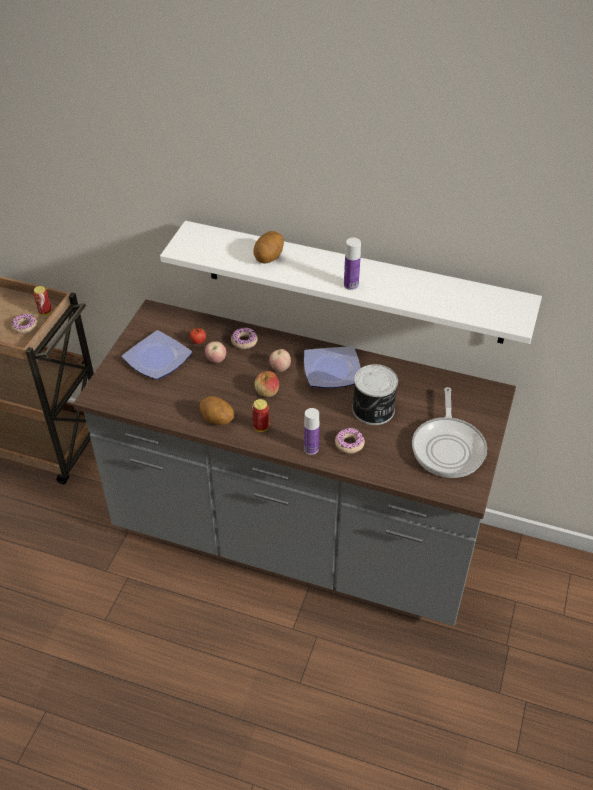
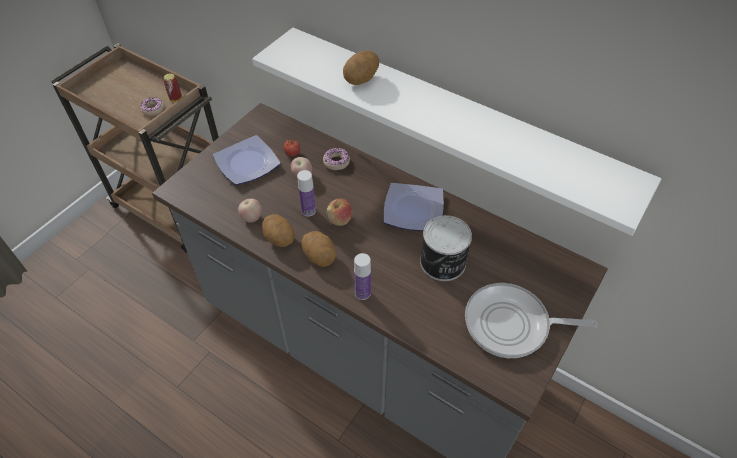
camera: 15 degrees right, 5 degrees up
can [252,399,269,432] -> potato [301,231,336,267]
apple [269,349,291,372] -> apple moved to [238,199,262,223]
donut [335,427,365,454] -> none
bottle [344,238,361,290] -> bottle moved to [297,170,316,217]
frying pan [412,387,487,478] -> frying pan turned 75 degrees clockwise [465,283,598,358]

